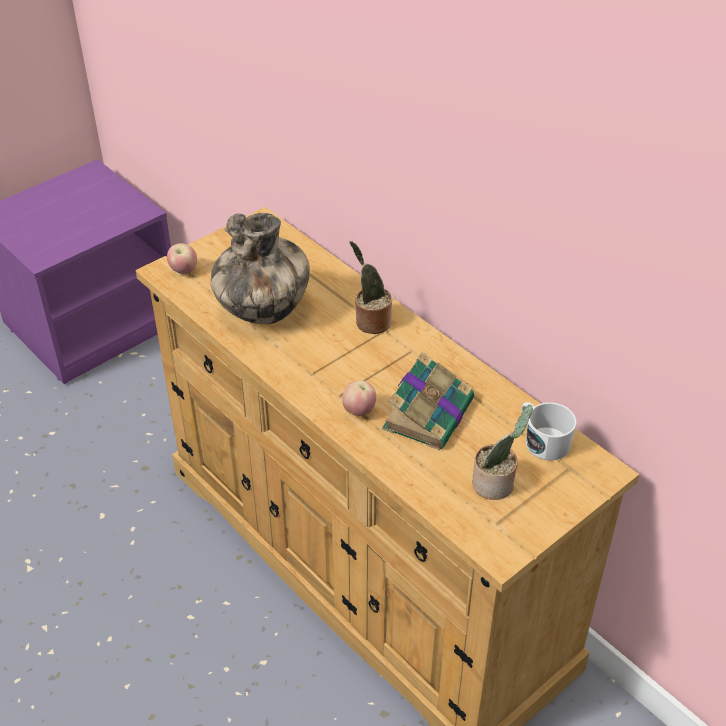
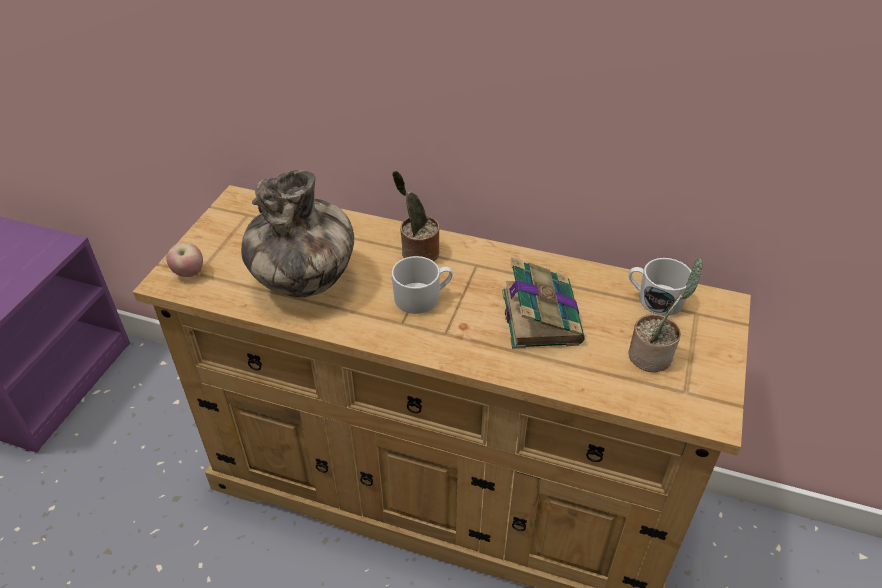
camera: 30 degrees left, 0 degrees up
apple [342,381,376,416] -> none
none -> white mug [391,256,453,314]

